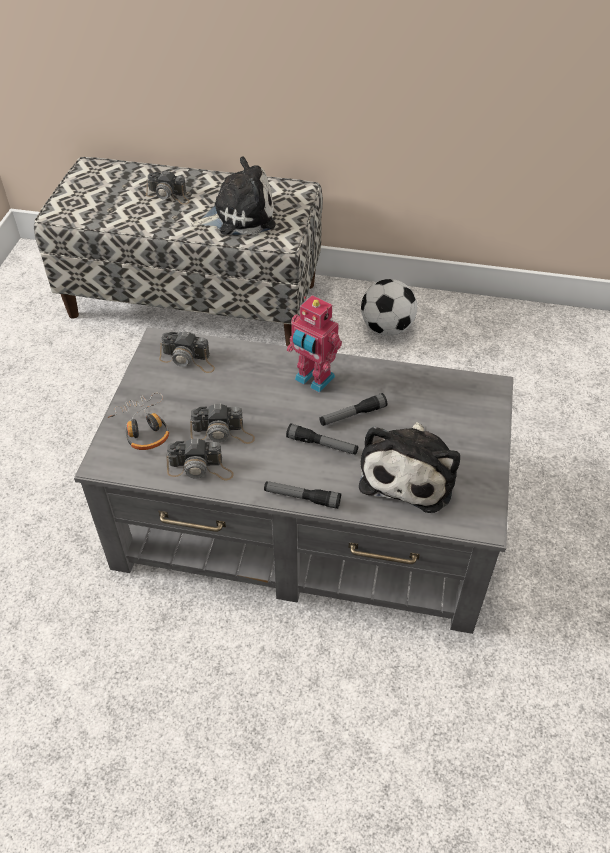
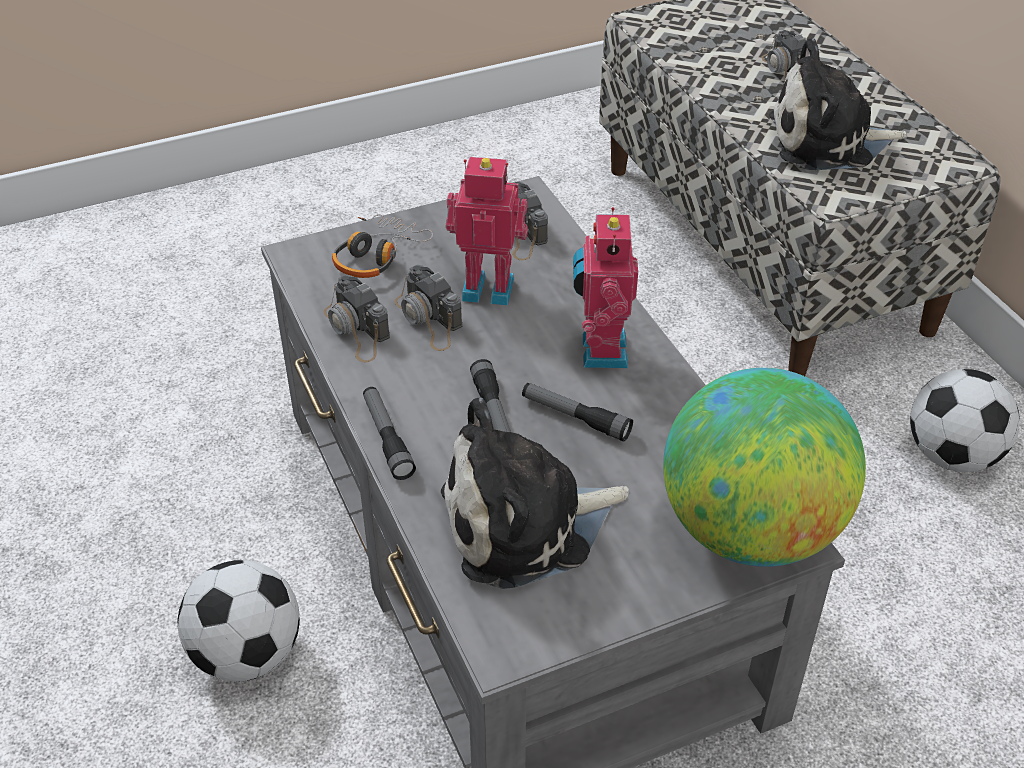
camera: 55 degrees right, 5 degrees down
plush toy [191,156,276,235] -> plush toy turned 135 degrees clockwise [769,38,907,170]
none -> football [178,560,300,682]
none -> toy robot [446,157,528,305]
none -> globe [663,368,866,567]

